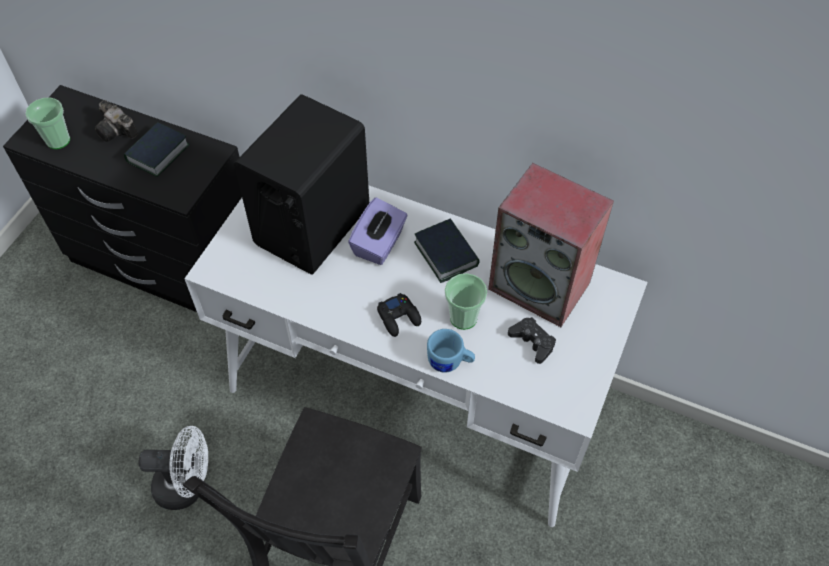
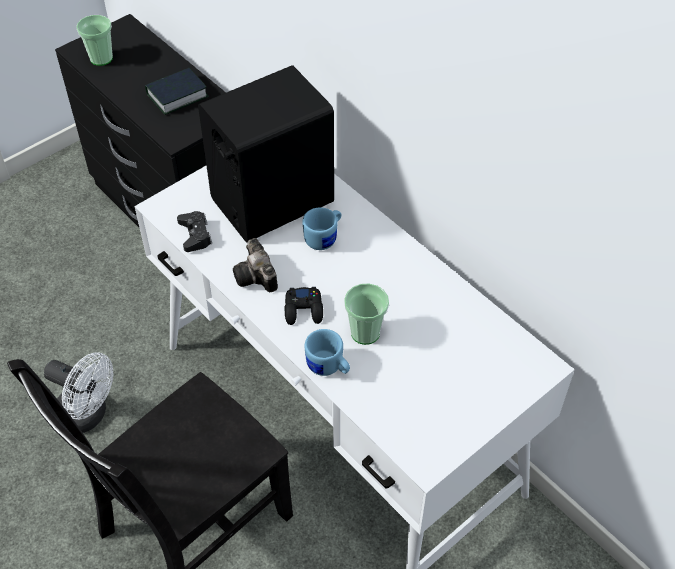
camera: 25 degrees right, 5 degrees down
camera [95,100,138,142] -> camera moved to [233,238,278,292]
purple tissue box [348,197,408,265] -> blue mug [302,207,341,250]
book [414,218,480,283] -> none
speaker [488,163,614,327] -> none
black game controller [508,317,556,364] -> black game controller moved to [177,211,212,252]

